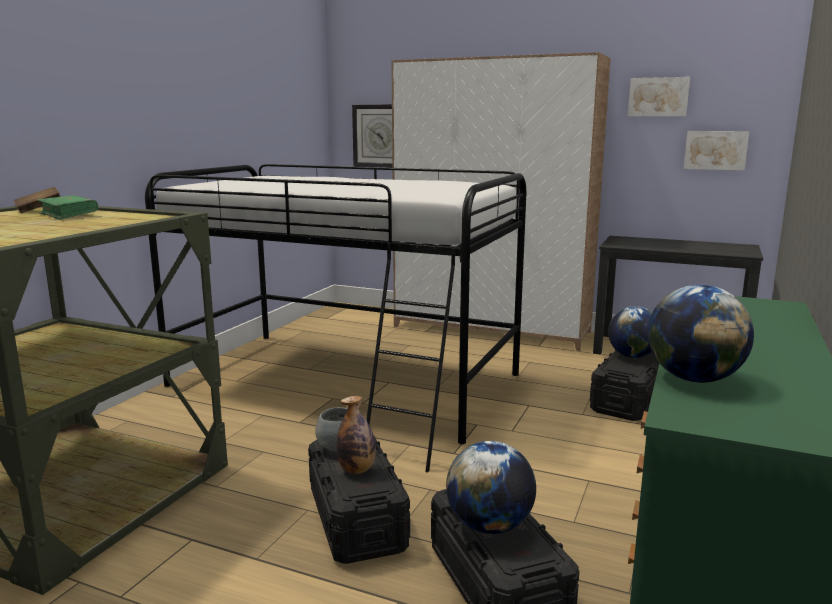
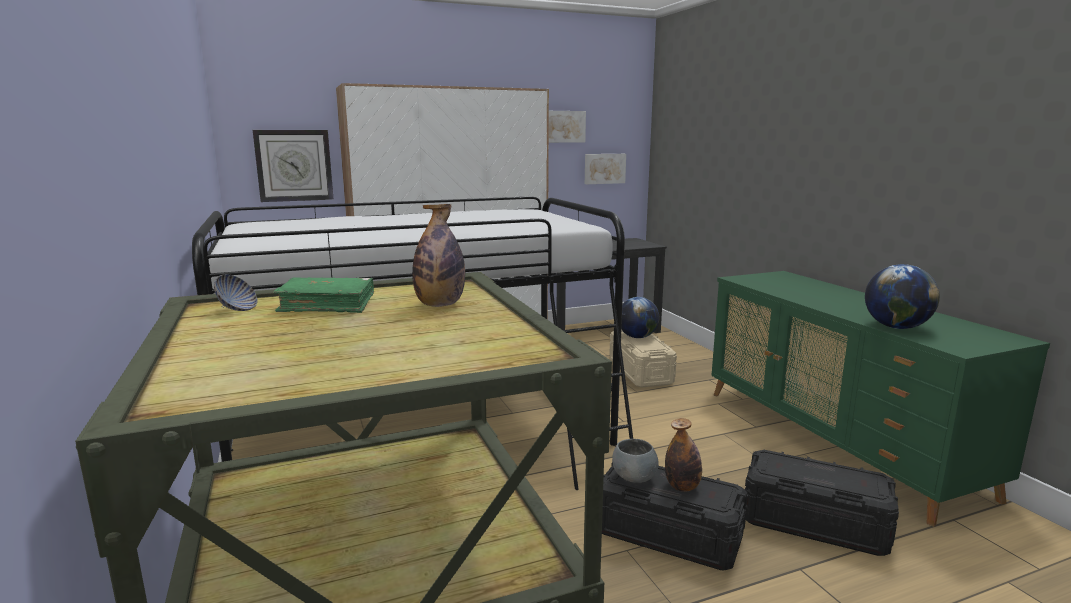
camera: 45 degrees left, 0 degrees up
brown book [13,187,60,213] -> bowl [214,274,258,311]
globe [446,441,536,534] -> none
black storage box [590,350,659,421] -> beige storage box [609,330,677,387]
none -> bottle [412,204,465,307]

